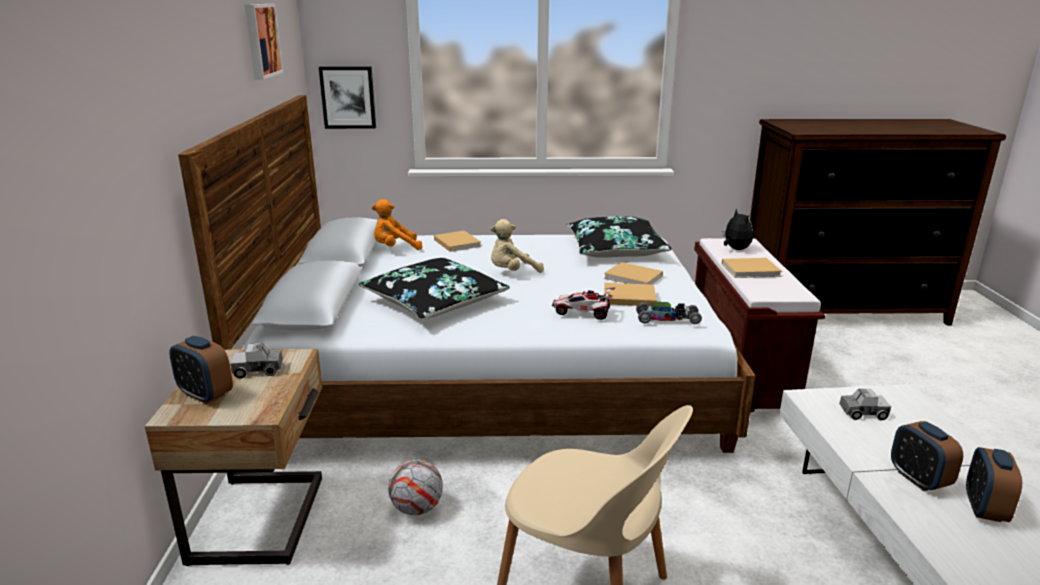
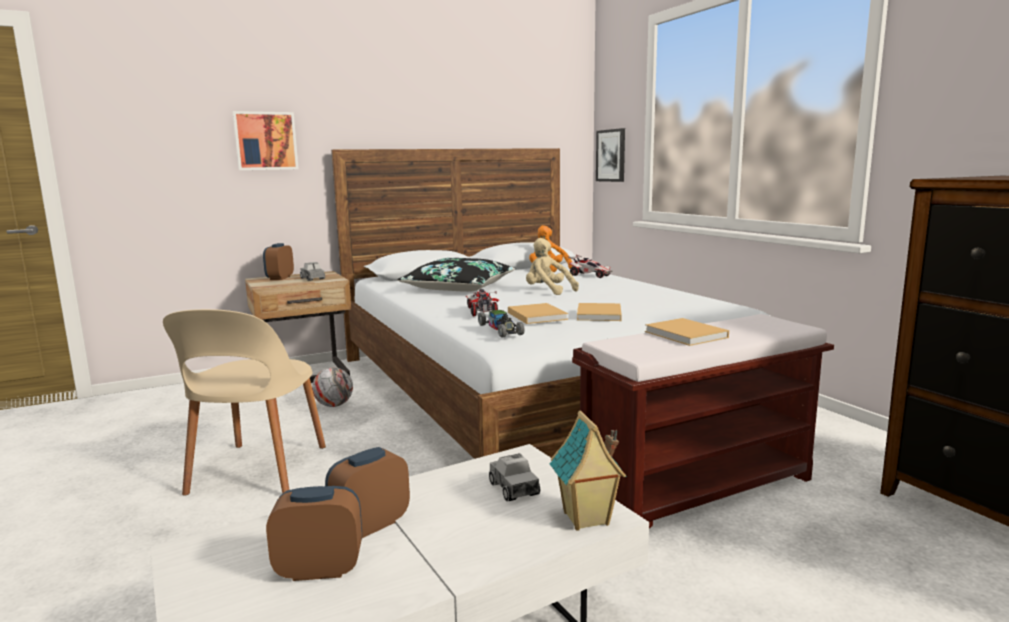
camera: 65 degrees right, 10 degrees down
picture [245,4,284,80] -> picture moved to [233,111,299,170]
beige book [434,231,481,252] -> toy car [568,254,612,278]
black pillow [567,216,672,258] -> none
plush toy [721,209,753,250] -> none
none -> toy house [550,411,626,531]

